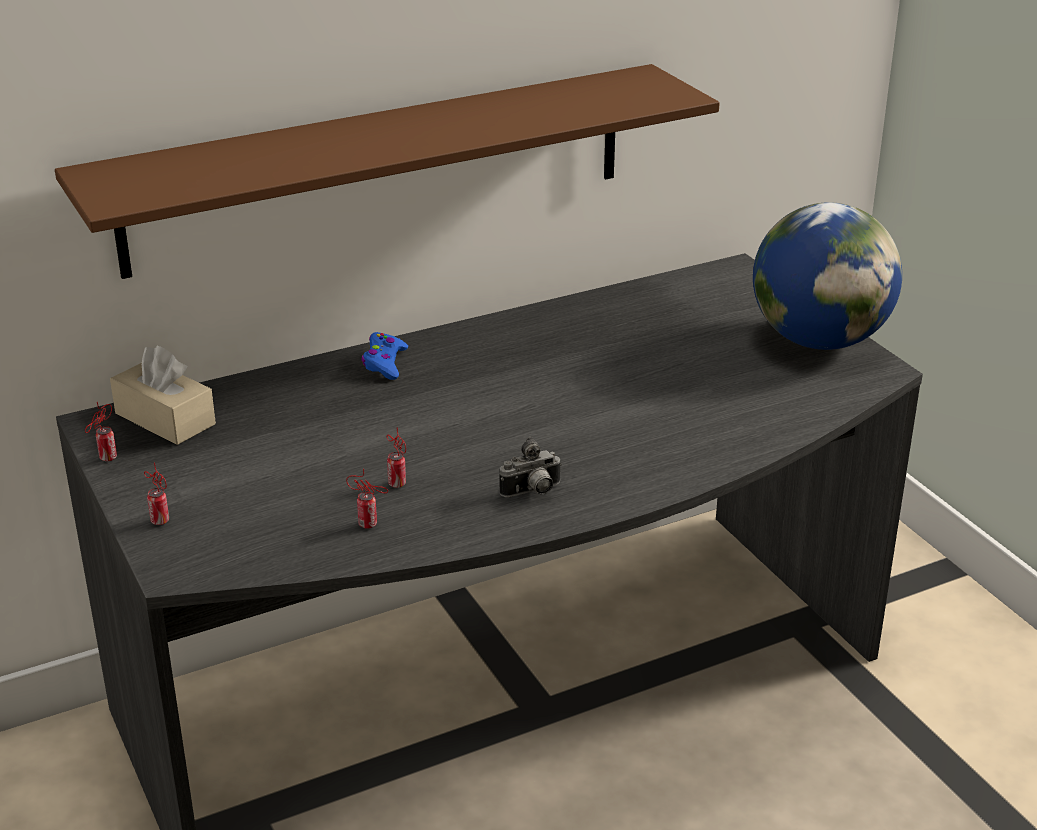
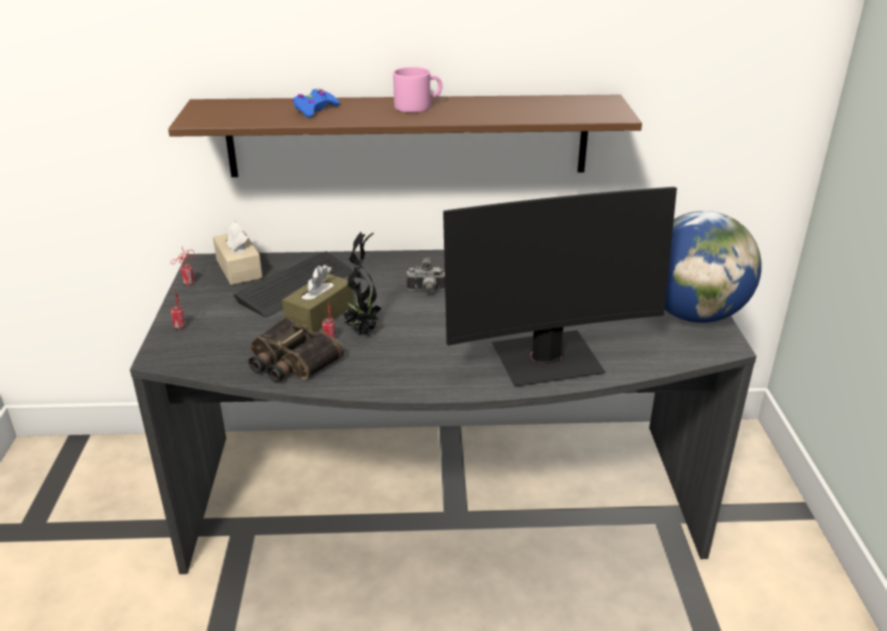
camera: 25 degrees right, 0 degrees up
can [346,468,388,529] -> binoculars [248,317,344,383]
blue game controller [362,332,408,380] -> blue game controller moved to [292,89,340,118]
camera [499,437,562,497] -> camera moved to [406,257,445,293]
none -> keyboard [234,251,353,317]
none -> brown tissue box [282,265,354,333]
none -> potted plant [343,232,382,336]
none -> pink mug [393,67,442,113]
none -> monitor [443,187,677,387]

